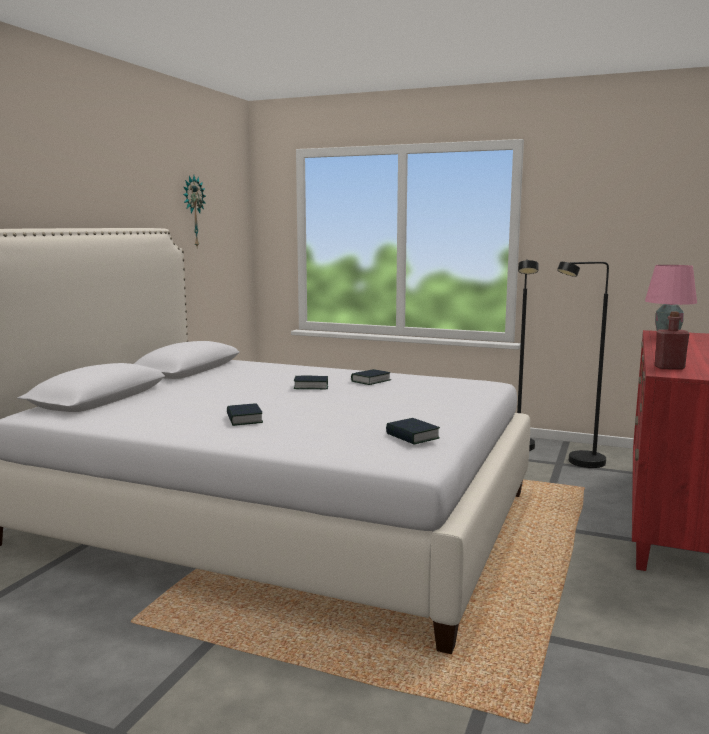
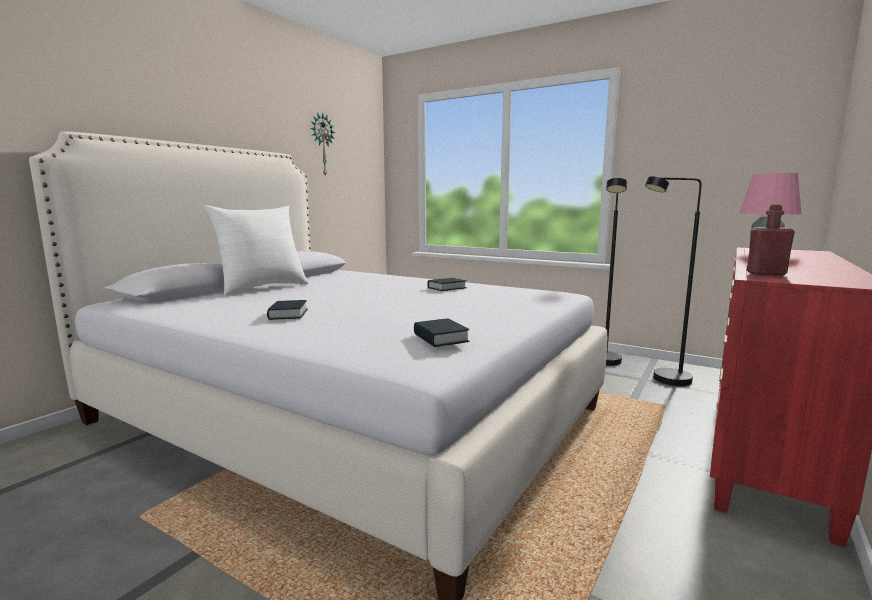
camera: 10 degrees right, 0 degrees up
book [294,376,328,389] -> none
none -> white pillow [203,205,309,296]

